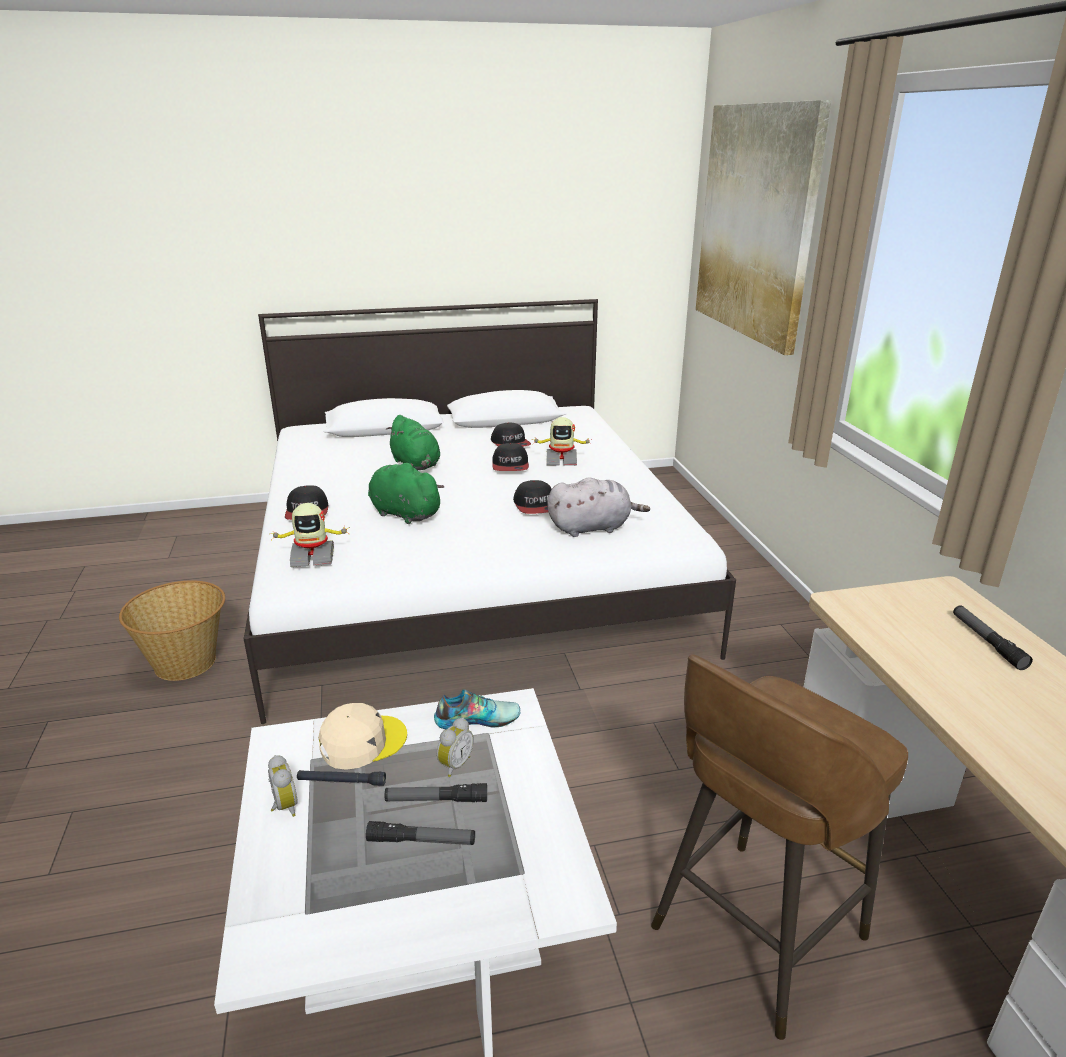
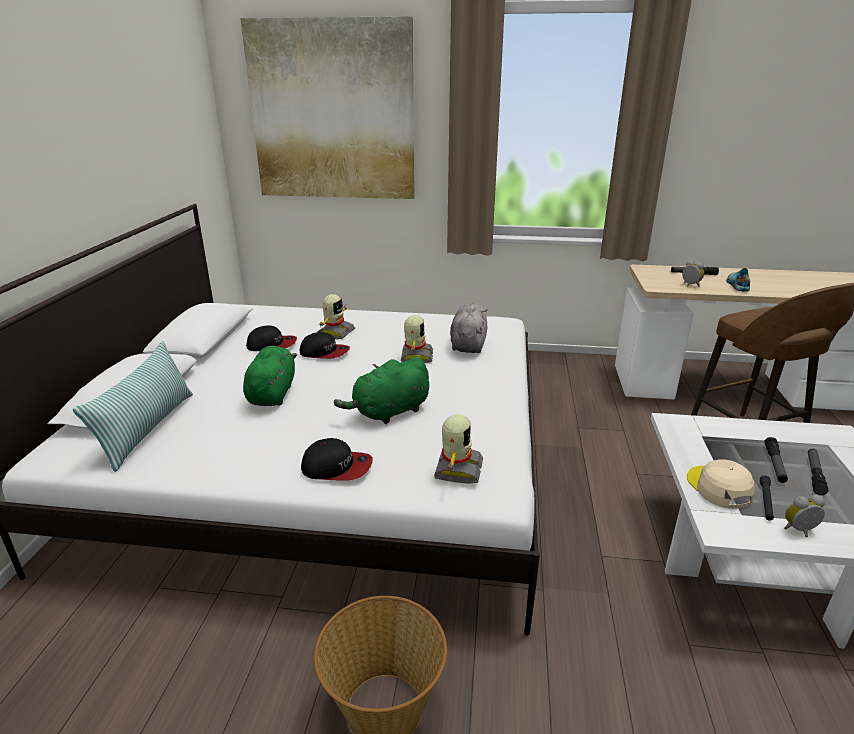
camera: 70 degrees left, 0 degrees up
green plush toy [386,415,440,470] -> green plush toy turned 75 degrees counterclockwise [243,346,297,406]
shoe [434,689,520,730] -> shoe moved to [726,268,750,292]
alarm clock [437,718,474,777] -> alarm clock moved to [682,260,704,287]
cap [513,480,552,514] -> toy robot [401,315,433,363]
none -> pillow [73,341,193,472]

